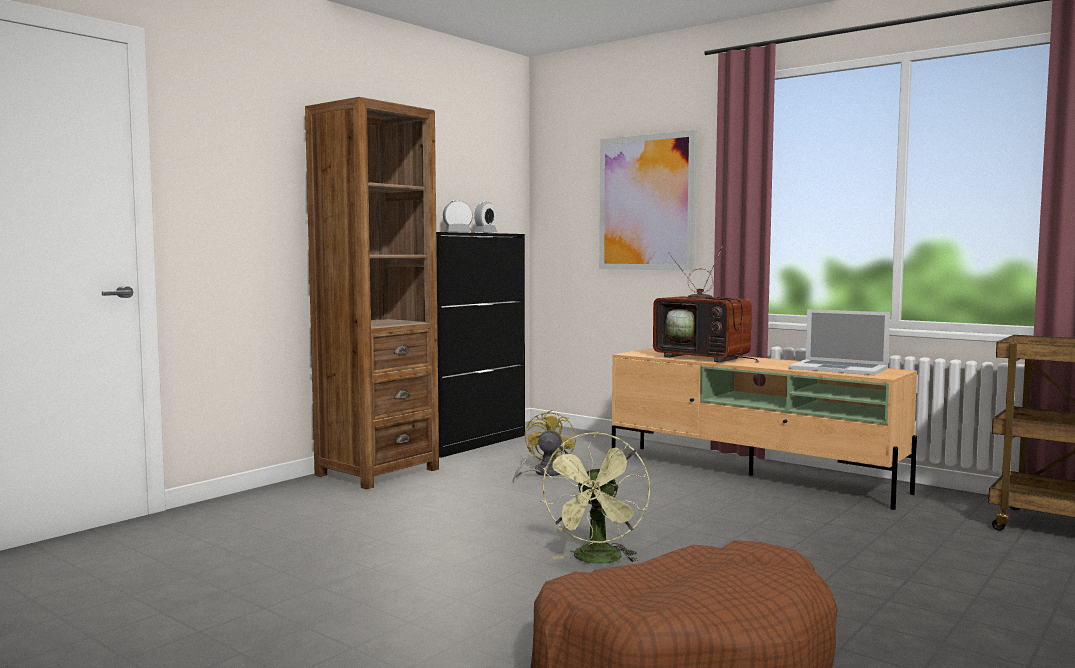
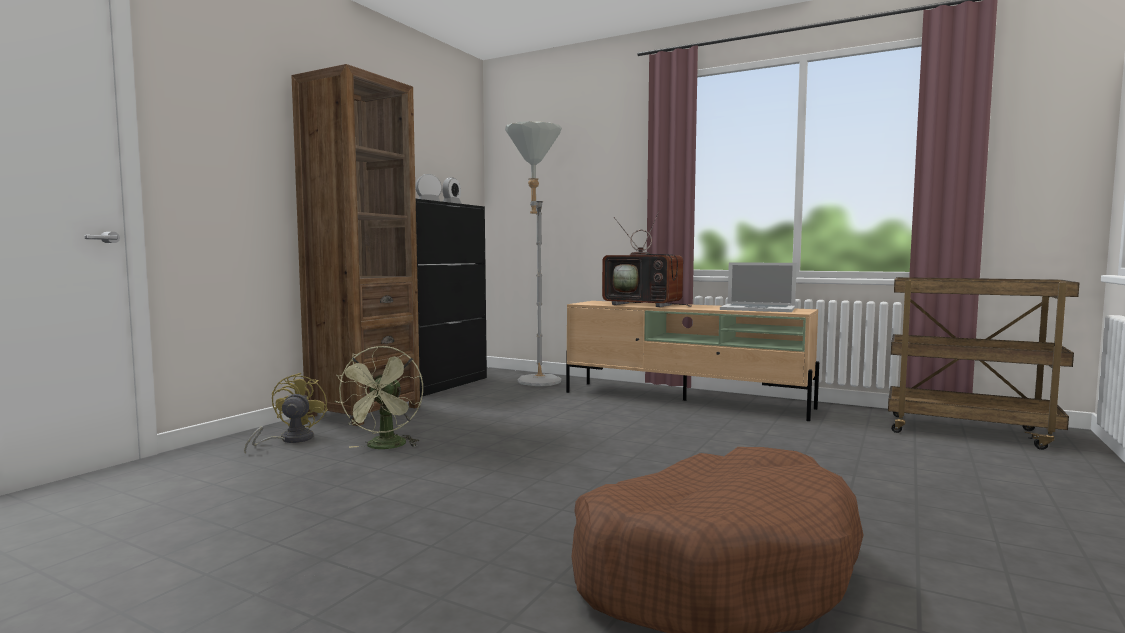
camera: 10 degrees left, 0 degrees up
yellow fan [513,410,576,483] -> yellow fan moved to [244,373,328,453]
green fan [540,432,650,564] -> green fan moved to [335,346,423,449]
picture [599,130,697,271] -> none
none -> grey floor lamp [505,121,562,386]

